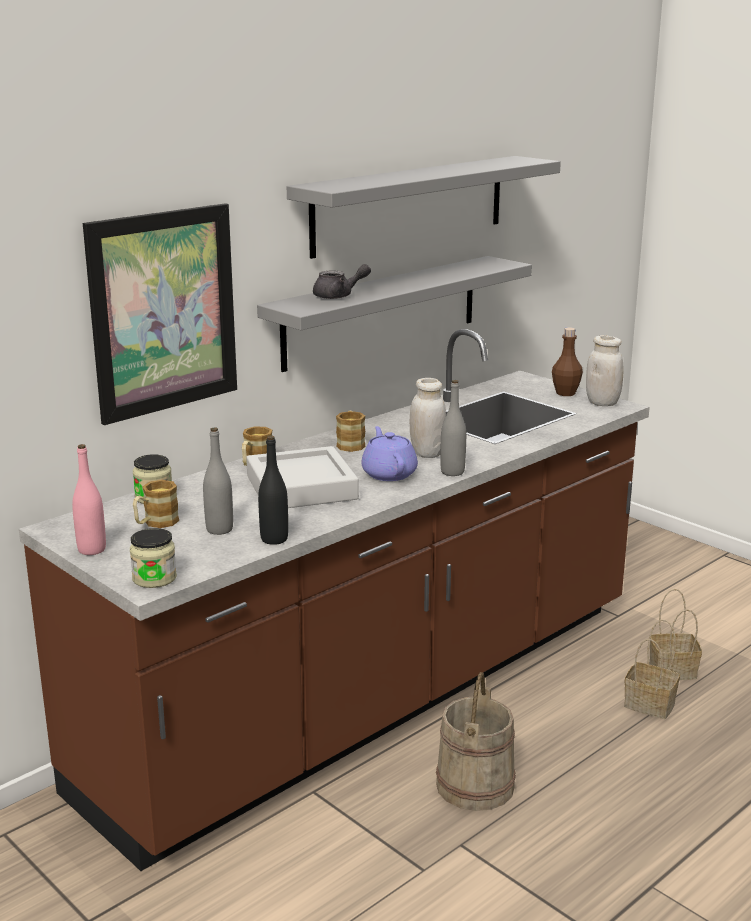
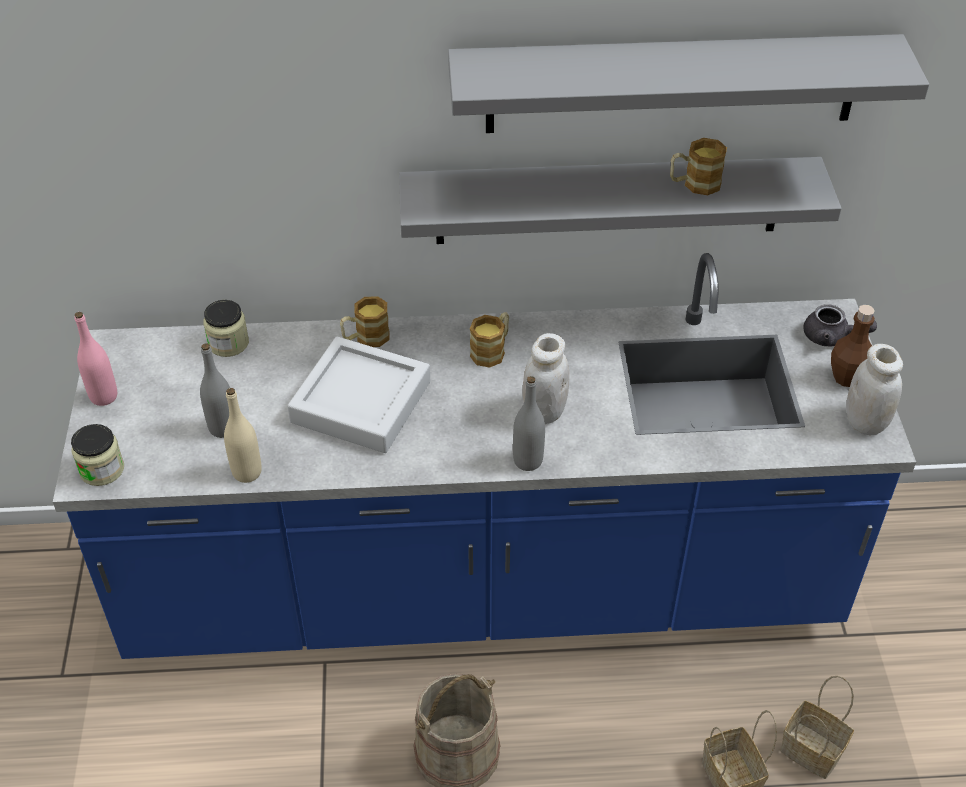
camera: 40 degrees right, 25 degrees up
brown counter [19,329,650,871] -> blue counter [53,253,916,659]
picture [83,203,237,425] -> none
mug [133,480,179,528] -> mug moved to [670,138,727,195]
black bottle [258,436,288,545] -> beige bottle [224,388,262,483]
grey teapot [313,264,371,299] -> grey teapot moved to [803,304,877,346]
purple teapot [361,426,418,481] -> none

